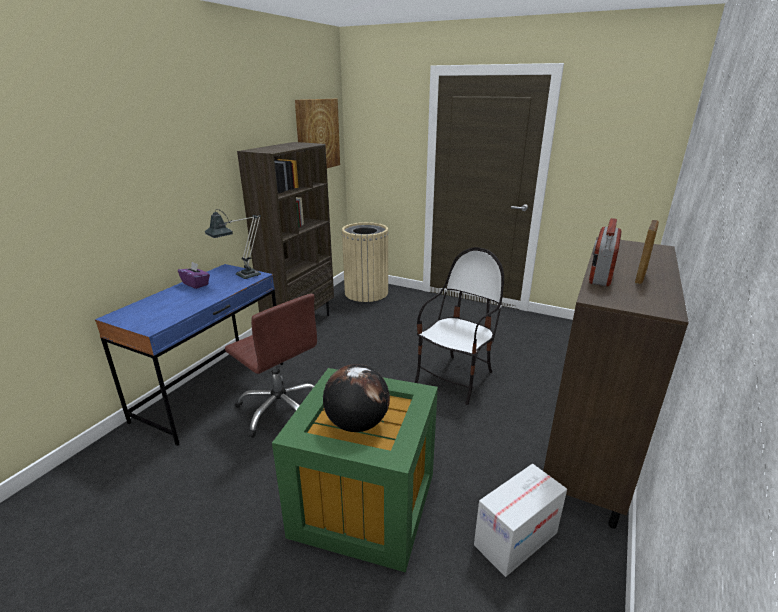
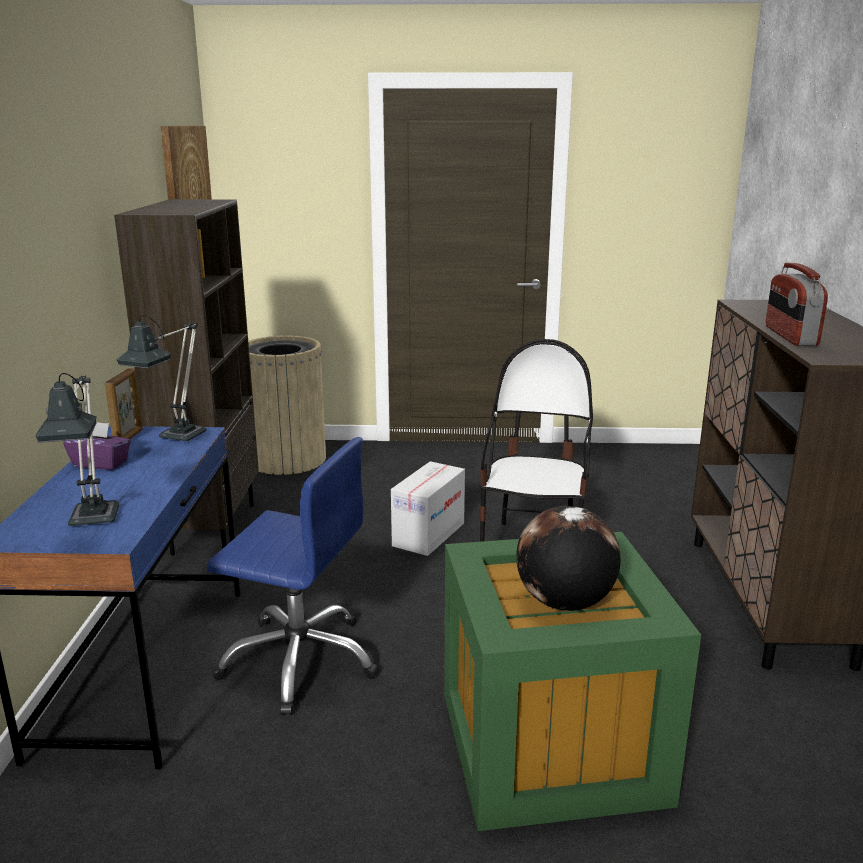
camera: 25 degrees left, 5 degrees down
brown office chair [225,294,317,438] -> blue office chair [207,437,379,715]
cardboard box [474,464,567,577] -> cardboard box moved to [391,461,465,556]
picture frame [635,220,659,284] -> picture frame moved to [105,368,143,439]
none -> table lamp [35,373,120,526]

